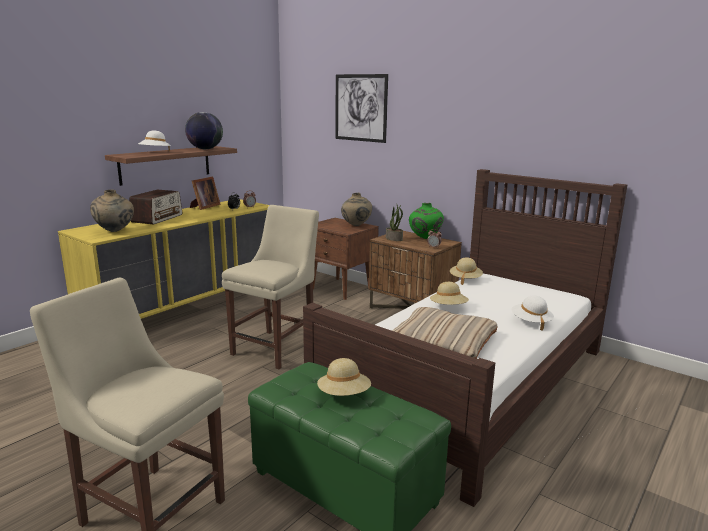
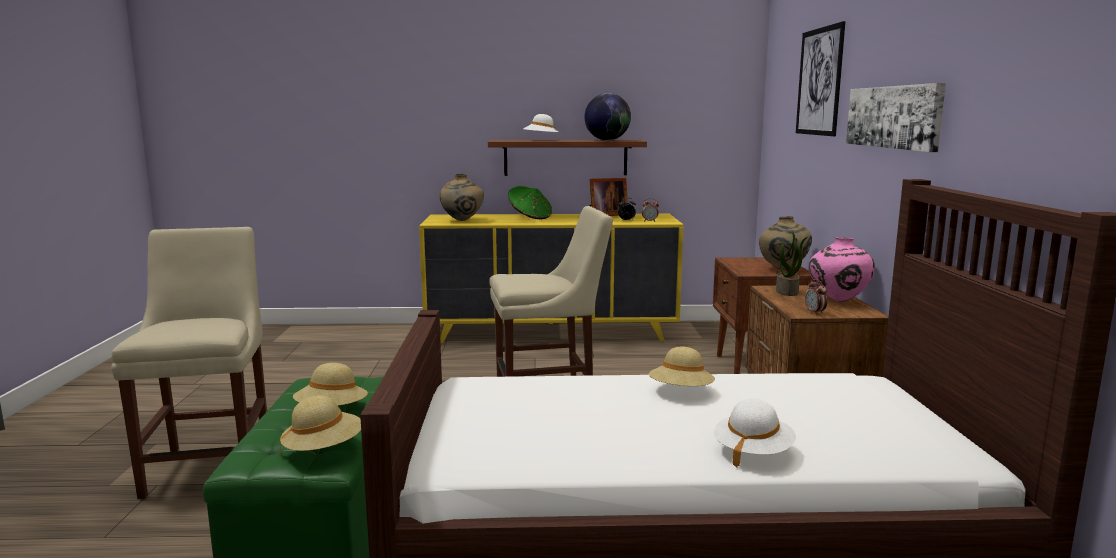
camera: 50 degrees right, 5 degrees down
radio [129,190,182,225] -> green hat [508,186,552,219]
beige pillow [392,307,498,359] -> none
green vase [409,203,444,239] -> pink vase [809,237,875,302]
beige hat [450,257,483,285] -> beige hat moved to [280,395,361,454]
none -> picture [846,83,946,152]

